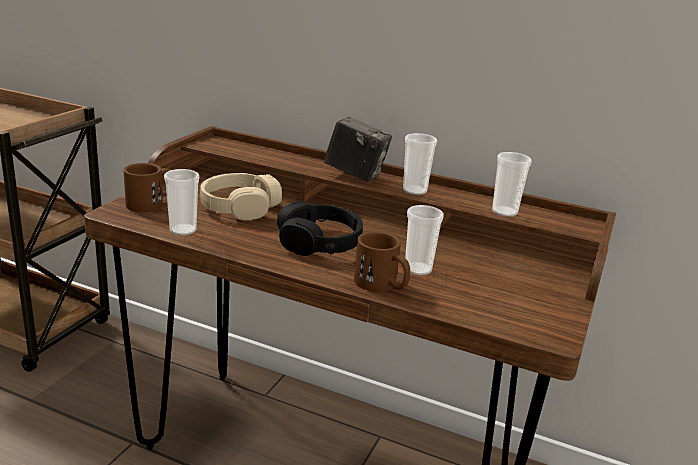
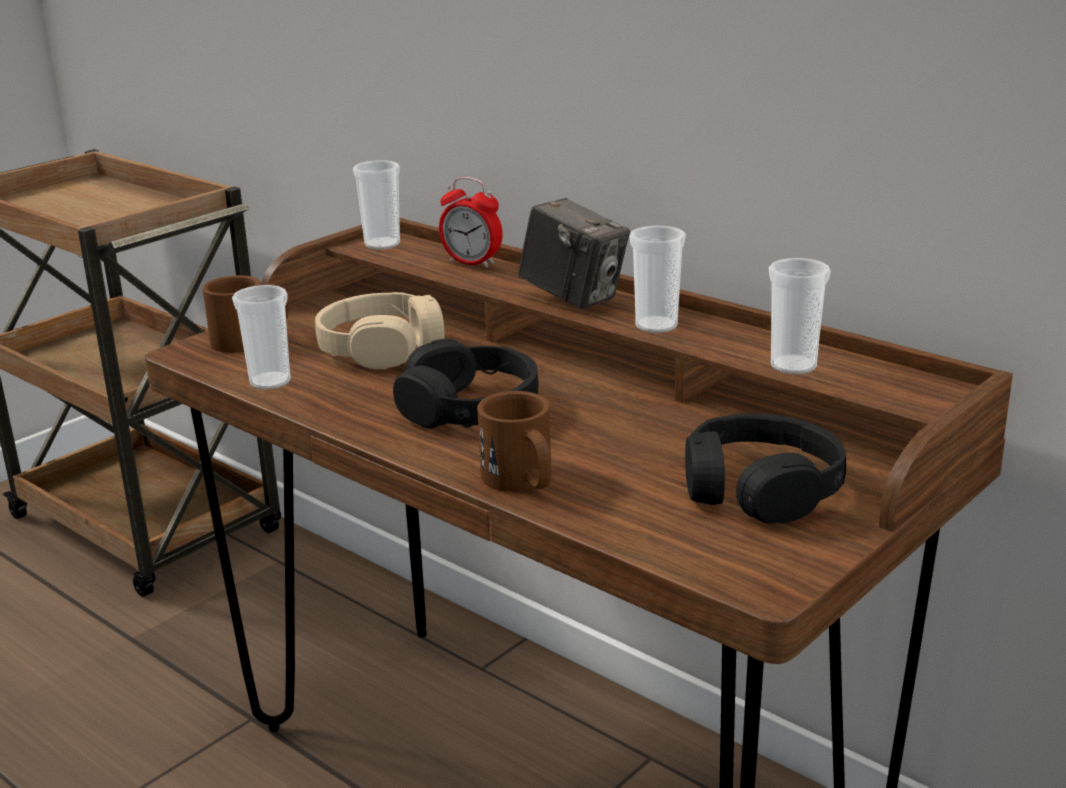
camera: 20 degrees right, 0 degrees up
cup [405,205,444,276] -> cup moved to [353,160,400,250]
none -> alarm clock [439,177,503,268]
none -> black headphones [685,413,846,524]

